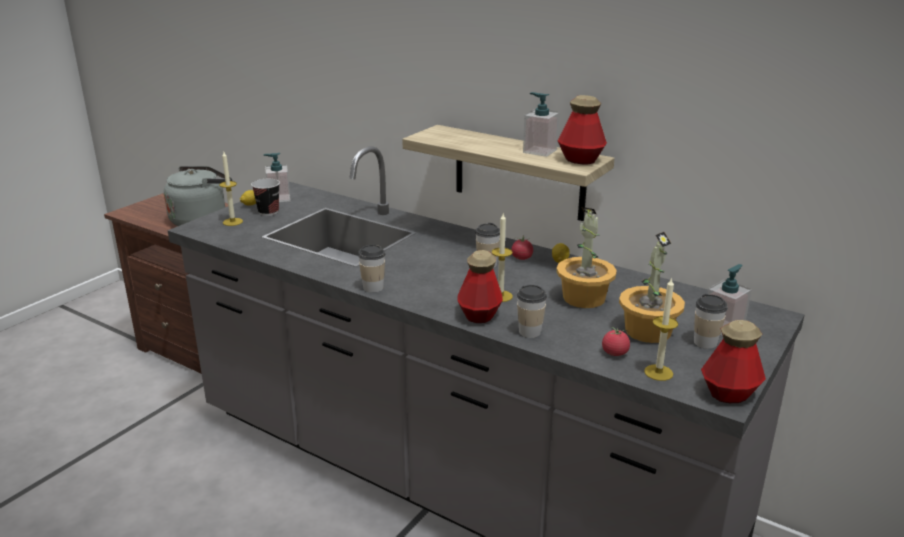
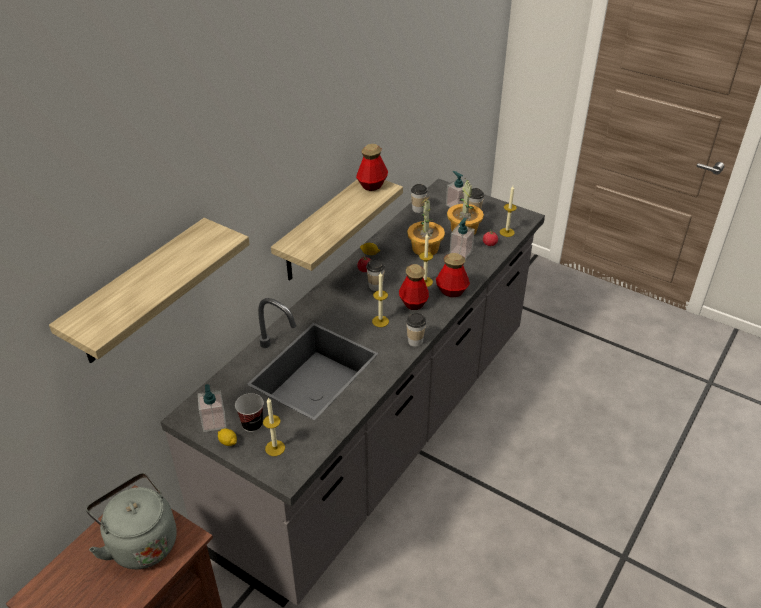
camera: 90 degrees left, 15 degrees up
cup [517,285,547,338] -> cup moved to [411,184,428,213]
soap dispenser [523,92,559,157] -> soap dispenser moved to [449,218,475,259]
bottle [701,320,766,403] -> bottle moved to [399,264,429,310]
none -> shelf [49,218,250,363]
none -> candle [372,272,389,327]

